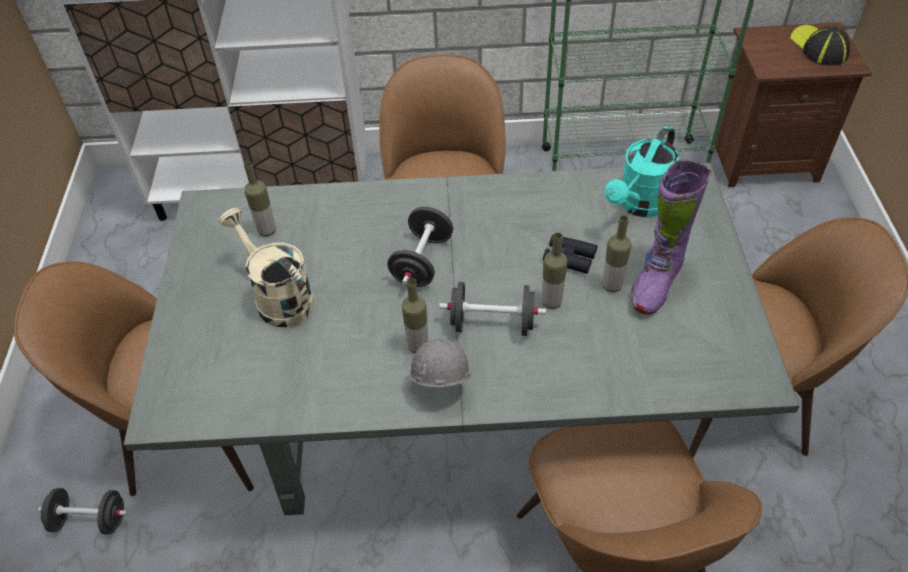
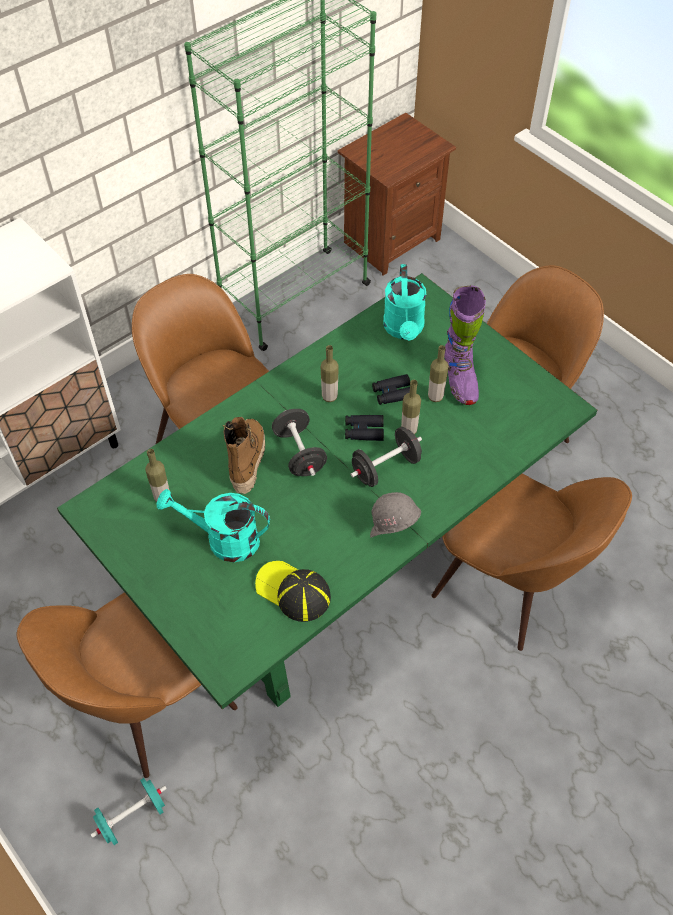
camera: 40 degrees left, 5 degrees up
black dumbbell [38,488,128,535] -> turquoise dumbbell [90,778,167,845]
grey dining table [123,162,800,515] -> green dining table [57,273,597,709]
beige watering can [219,208,315,327] -> turquoise watering can [157,489,270,562]
bottle [402,278,428,353] -> bottle moved to [321,345,339,402]
cap [790,25,850,65] -> cap moved to [255,561,331,622]
none -> boot [223,417,265,494]
none -> black binoculars [345,415,384,441]

